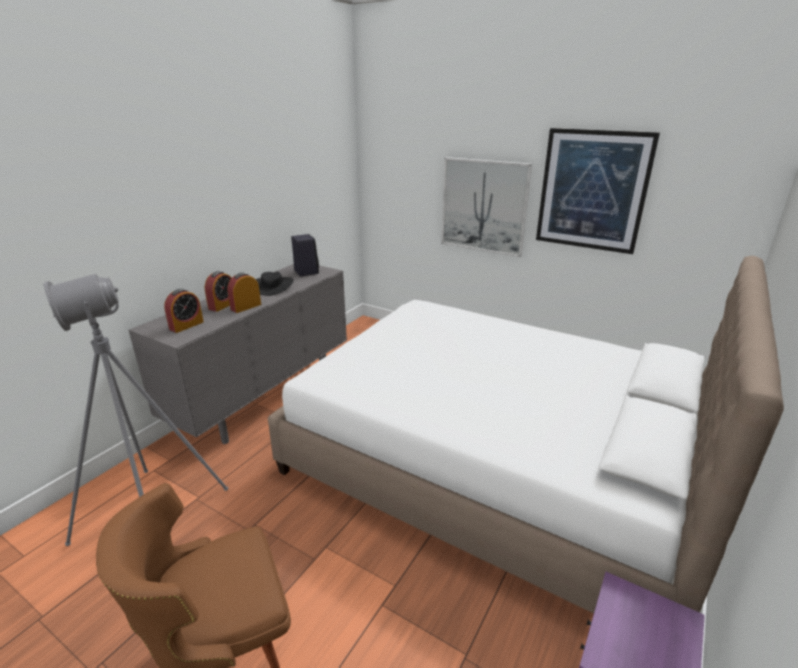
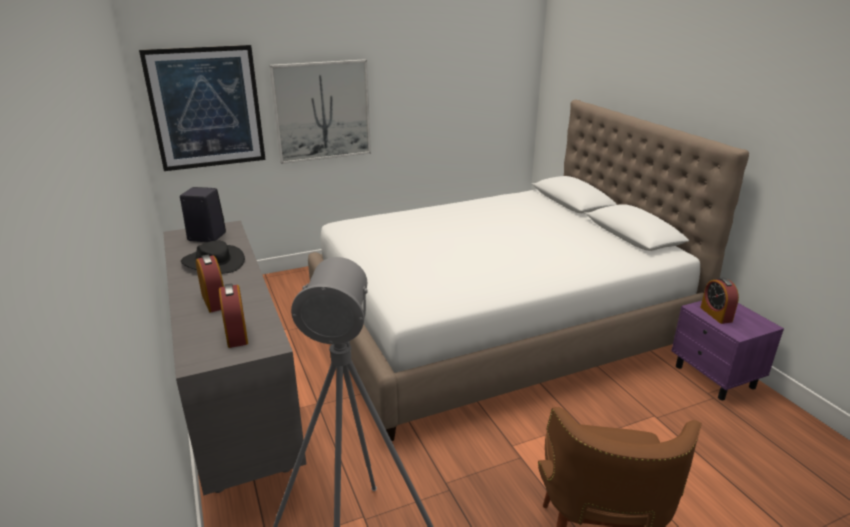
camera: 55 degrees left, 0 degrees up
alarm clock [227,273,261,313] -> alarm clock moved to [700,277,739,324]
picture [536,128,660,254] -> picture moved to [139,45,266,171]

